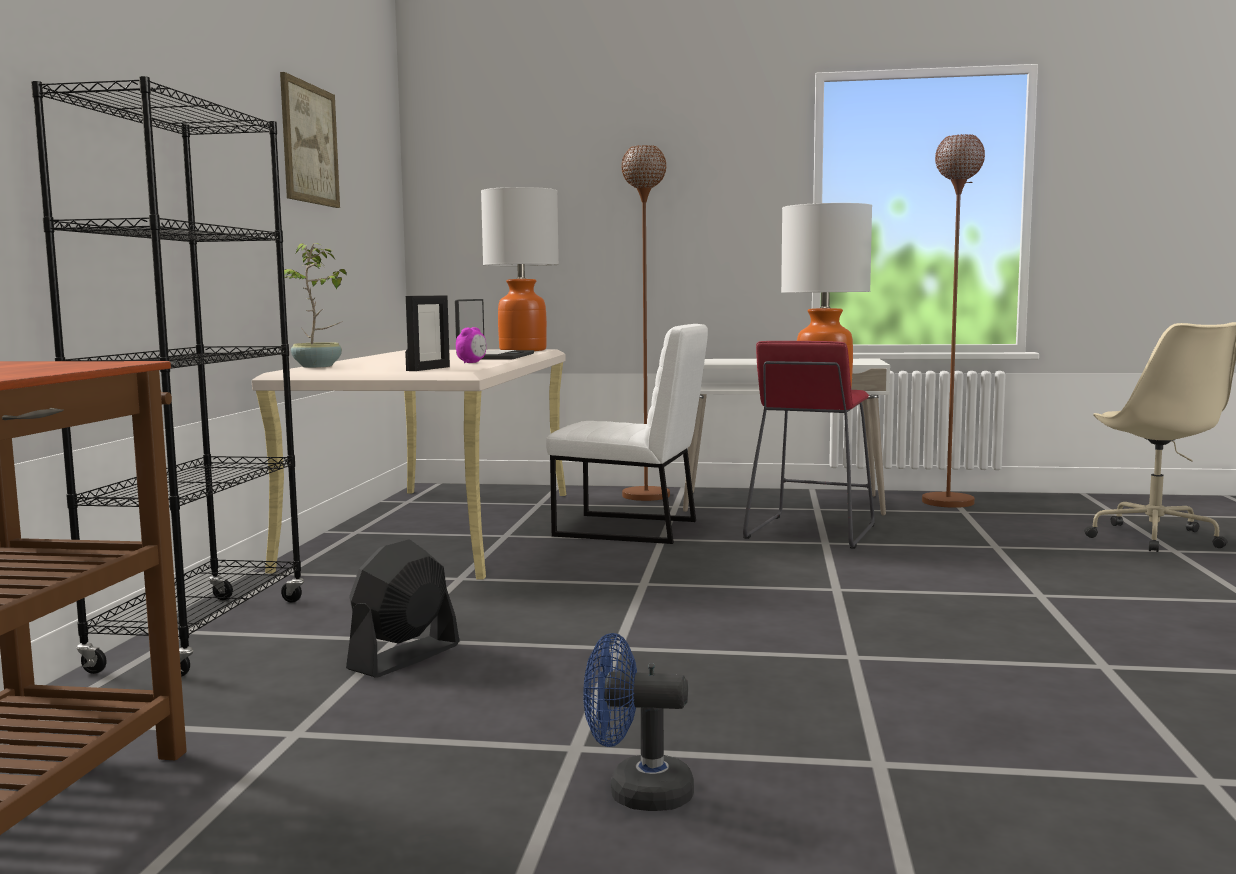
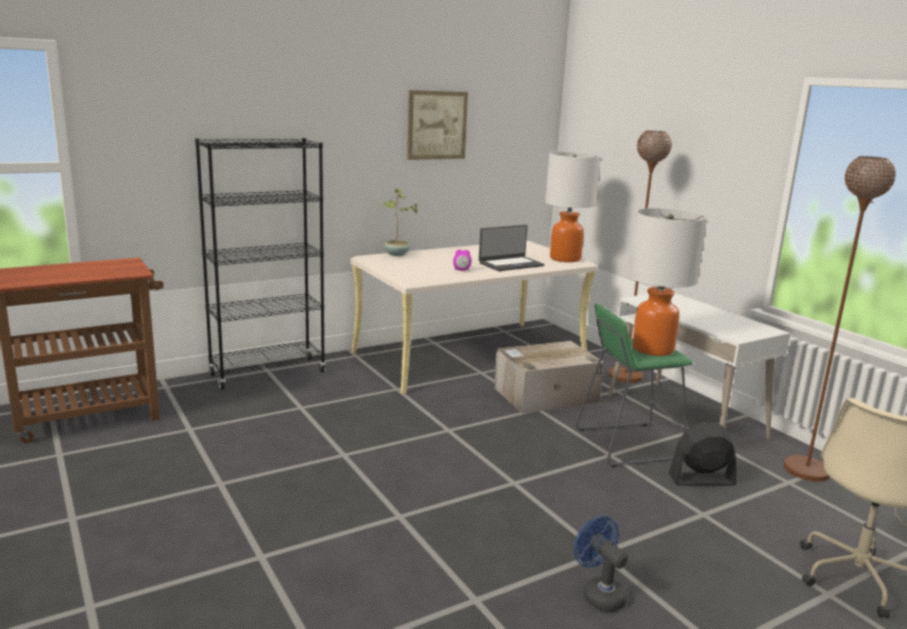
camera: 50 degrees right, 10 degrees up
black fan [346,539,459,678] -> black fan moved to [669,422,737,486]
picture frame [405,295,450,371] -> none
white chair [546,324,708,544] -> cardboard box [494,341,604,413]
blue fan [583,633,694,811] -> blue fan moved to [573,516,628,612]
red stool [743,341,875,549] -> green stool [575,303,693,467]

